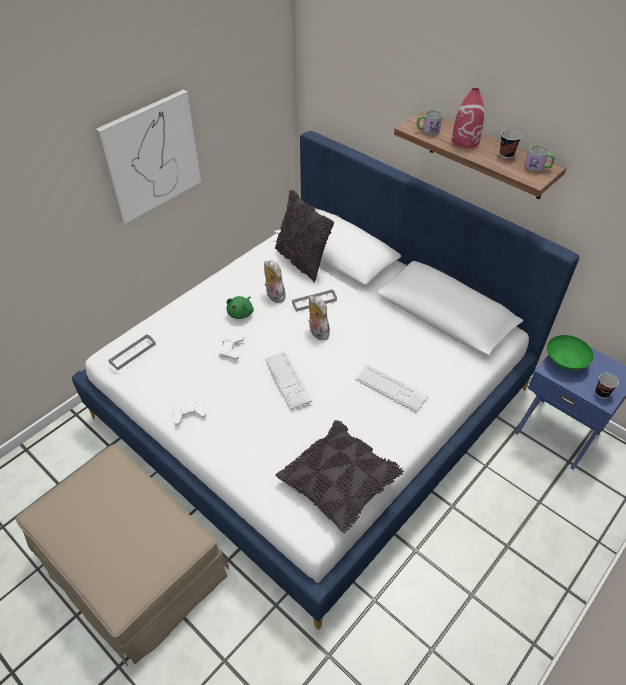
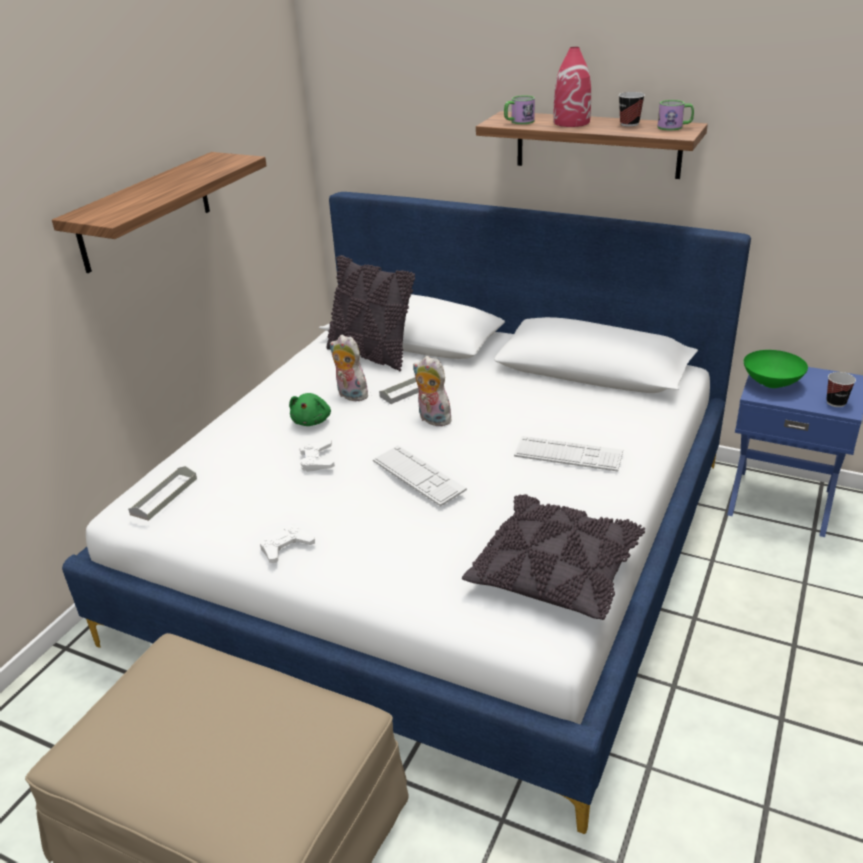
camera: 15 degrees left, 15 degrees down
picture [95,90,201,224] -> shelf [52,152,267,273]

